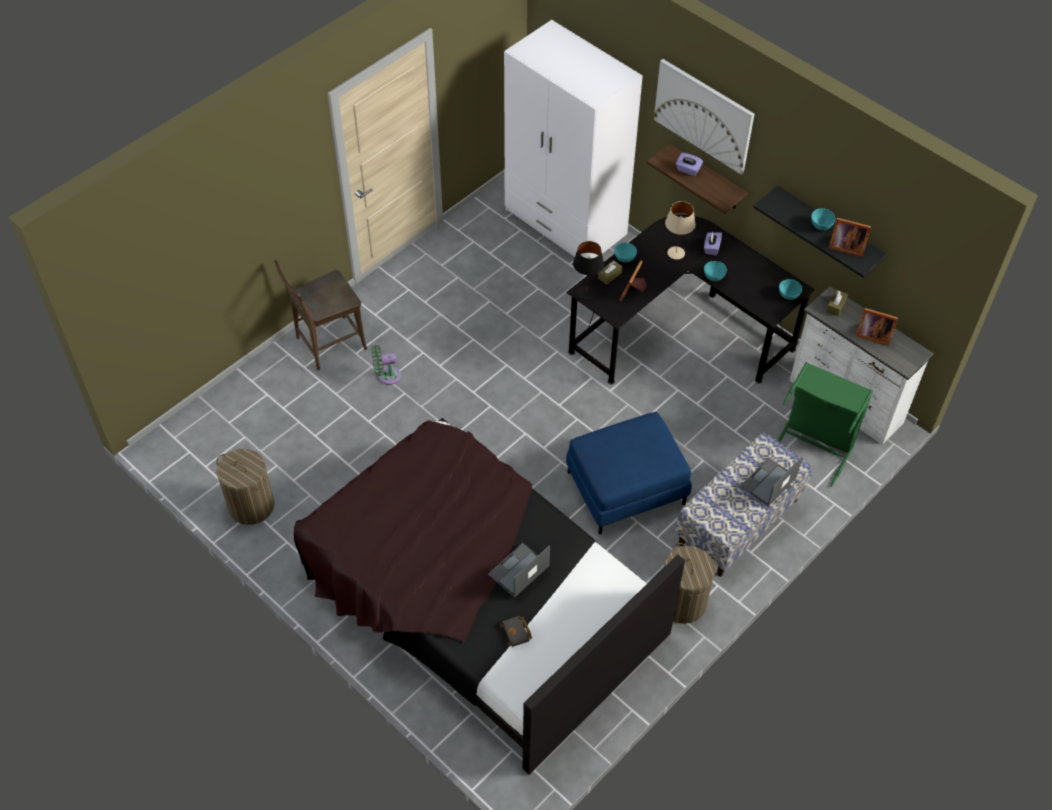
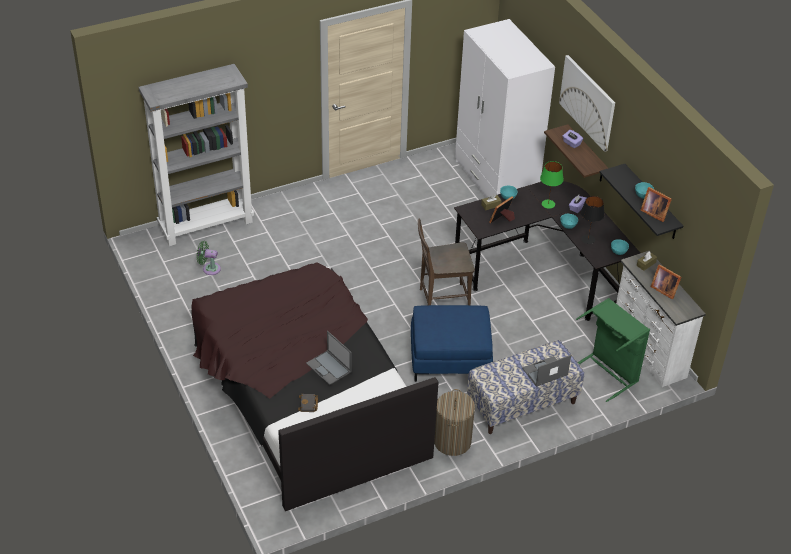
camera: 20 degrees right, 10 degrees down
laundry basket [216,449,274,525] -> none
brown chair [274,260,368,370] -> brown chair moved to [418,219,475,305]
green fan [371,345,401,385] -> green fan moved to [197,241,221,275]
laptop [488,543,550,598] -> laptop turned 105 degrees counterclockwise [306,331,352,385]
black table lamp [573,241,604,300] -> black table lamp moved to [580,196,605,244]
beige table lamp [665,201,696,260] -> green table lamp [540,161,564,209]
none -> grey bookcase [138,64,254,246]

